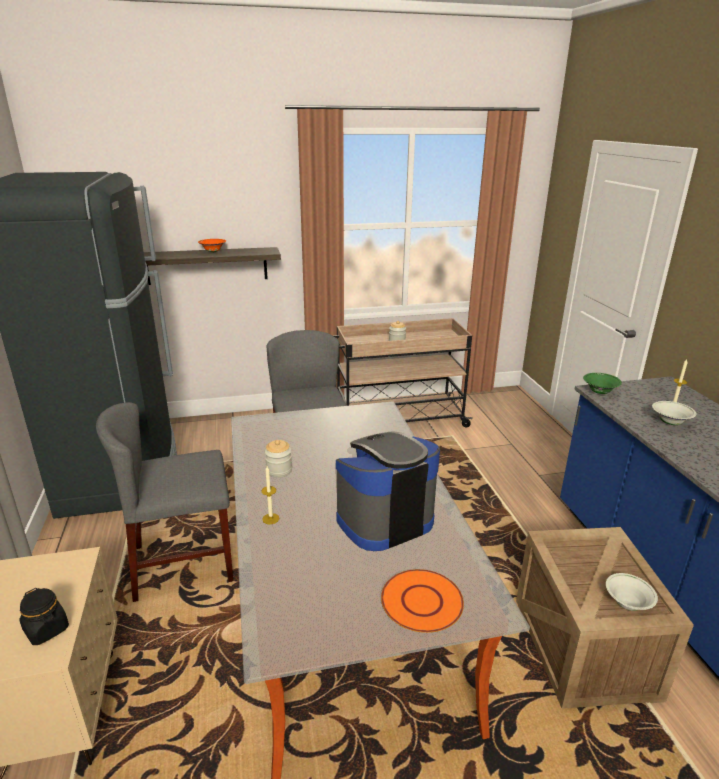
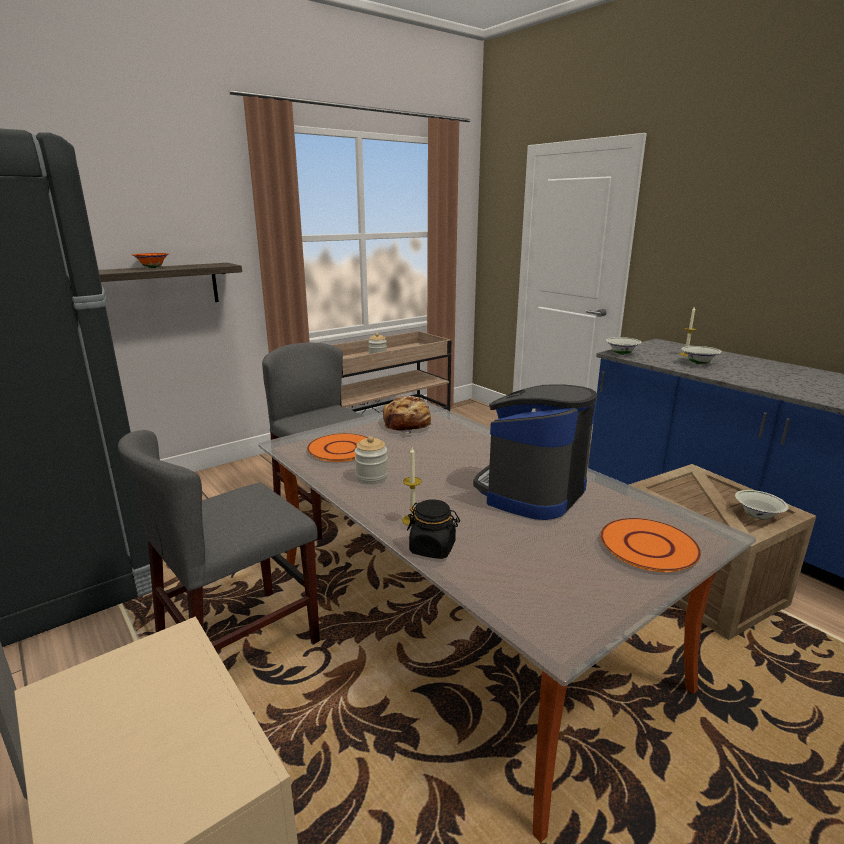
camera: 25 degrees left, 5 degrees down
black jar [19,588,69,645] -> black jar moved to [407,499,460,559]
green bowl [583,373,622,394] -> white bowl [605,337,642,355]
none -> orange plate [307,433,368,462]
none -> bread [383,396,432,433]

